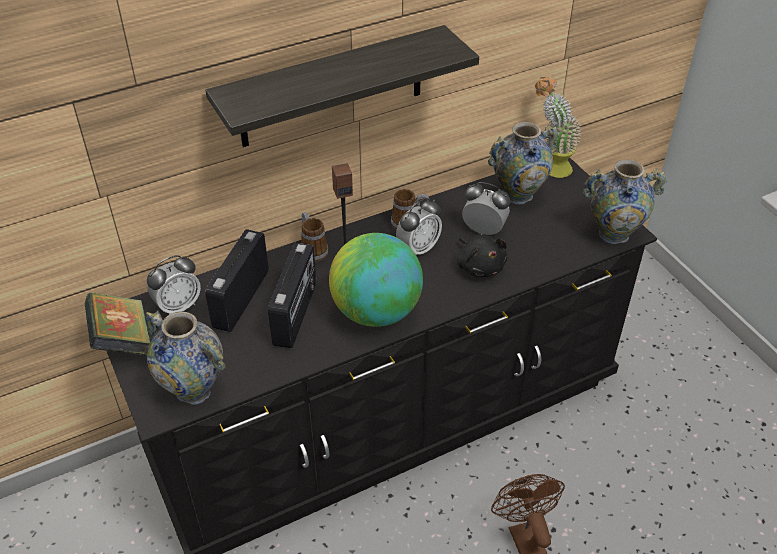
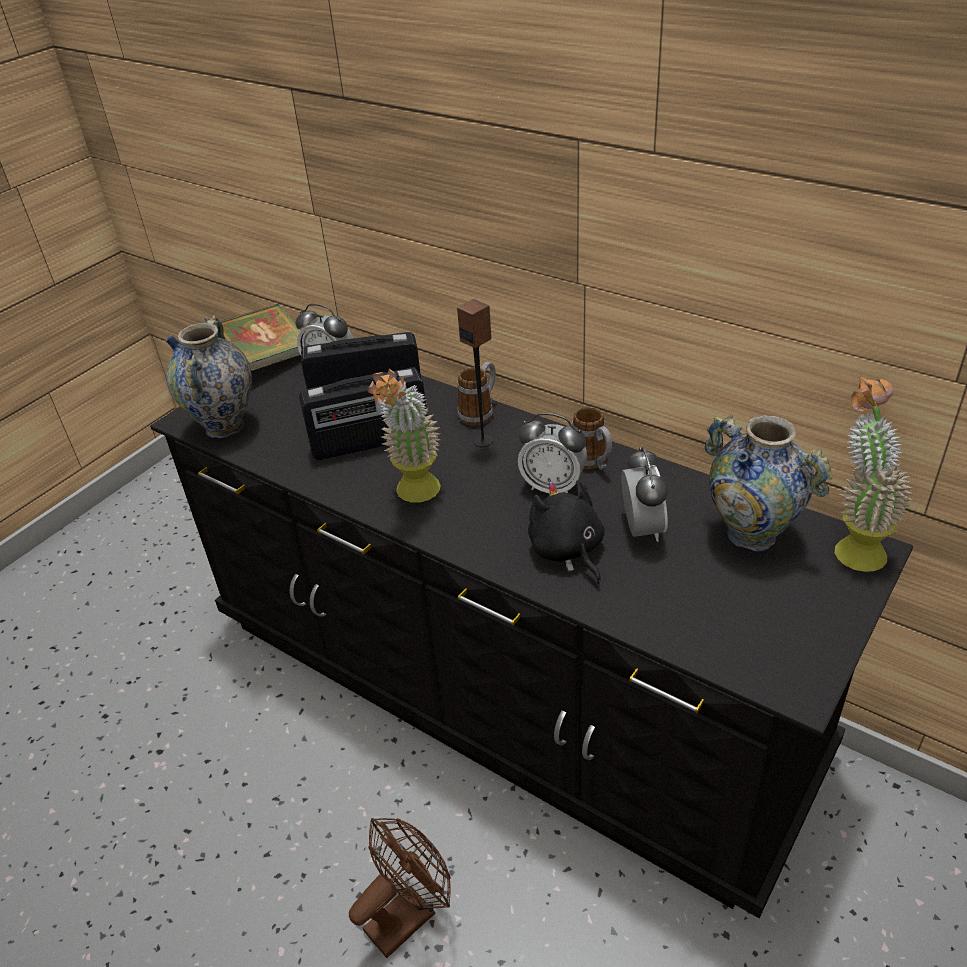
camera: 65 degrees right, 5 degrees down
shelf [205,25,479,147] -> none
globe [329,233,423,327] -> potted plant [367,368,441,503]
black plush toy [457,235,507,277] -> black plush toy turned 120 degrees clockwise [528,480,605,584]
vase [583,159,667,244] -> none

